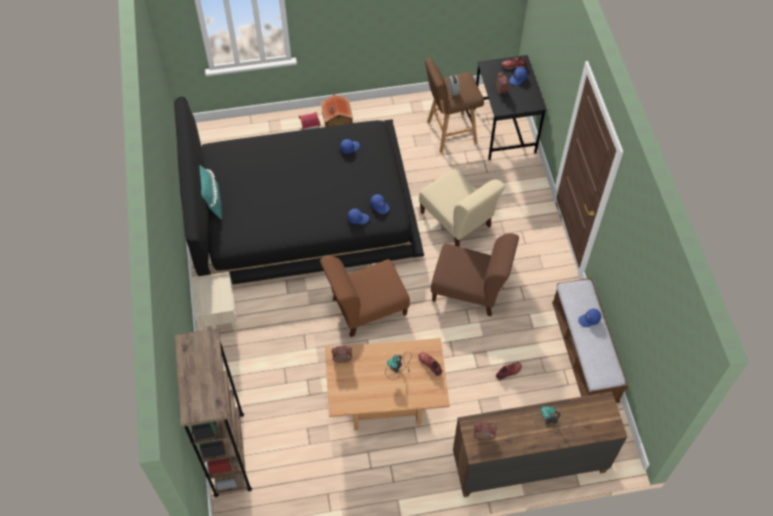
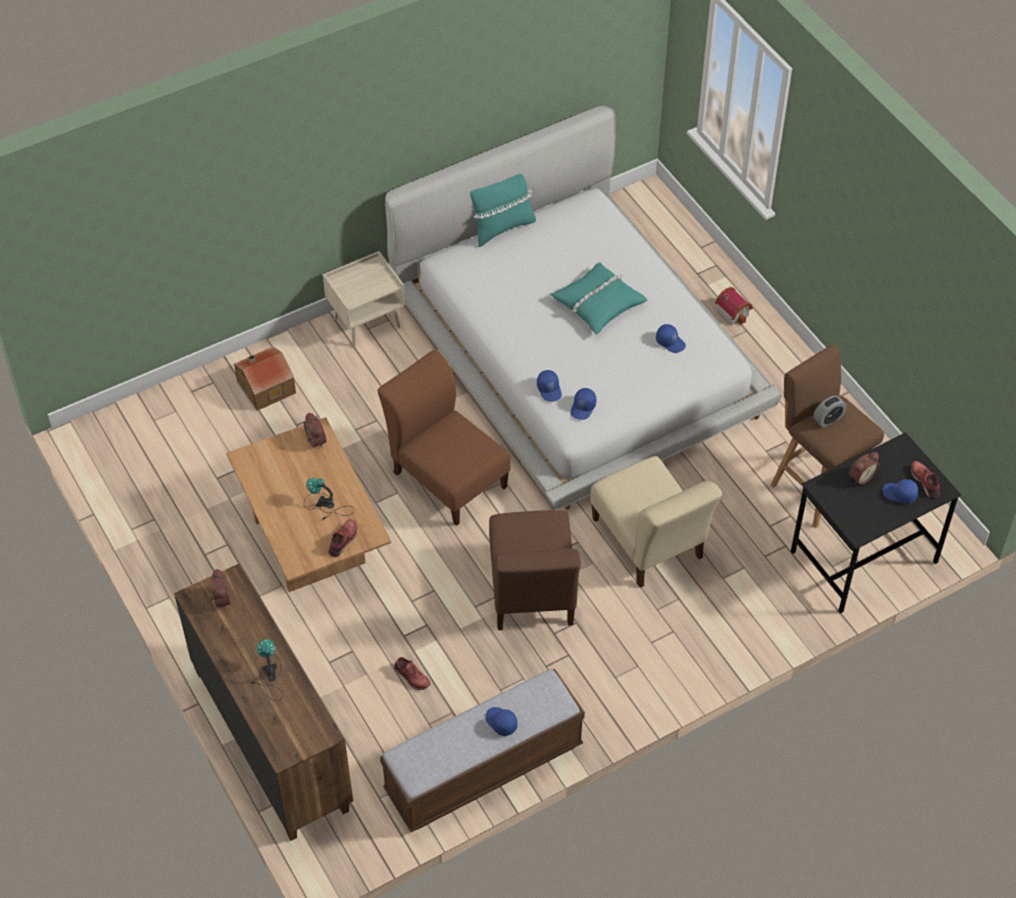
camera: 70 degrees right, 5 degrees down
black bed [174,97,424,284] -> white bed [385,106,782,510]
brown bookcase [175,328,252,497] -> none
toy house [321,94,353,127] -> toy house moved to [234,347,296,411]
beige chair [419,169,505,247] -> beige chair turned 60 degrees counterclockwise [590,456,722,588]
none -> turquoise pillow [550,262,647,335]

